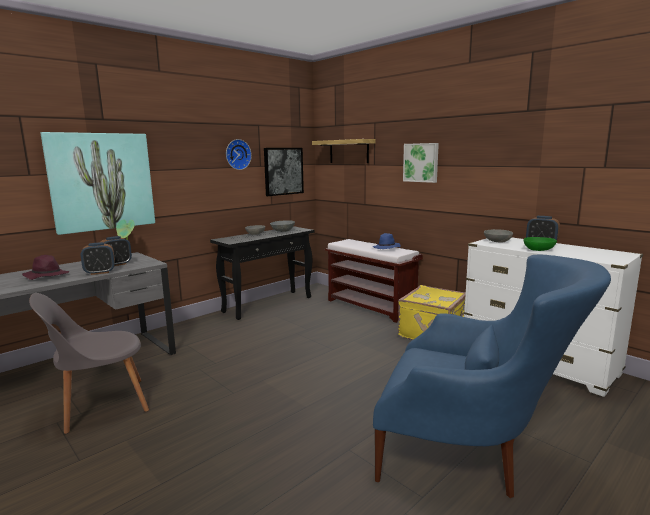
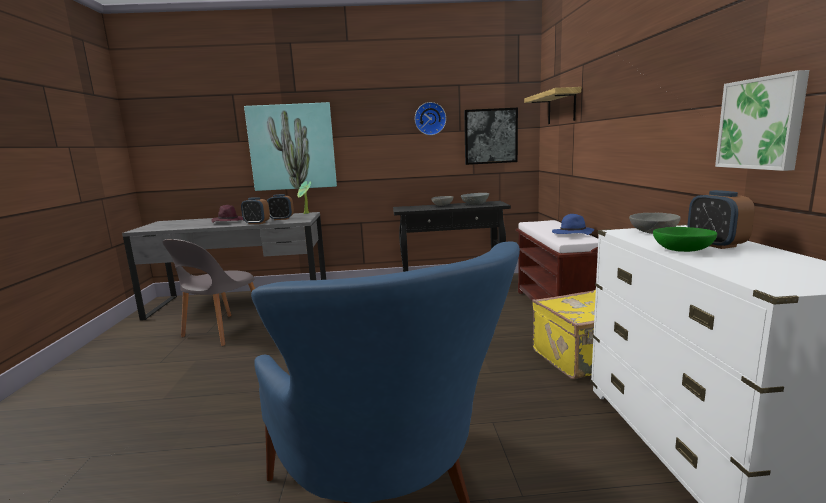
camera: 40 degrees right, 0 degrees up
grey chair [29,293,149,434] -> grey chair turned 75 degrees counterclockwise [162,239,255,346]
picture [403,143,439,183] -> picture moved to [715,70,809,171]

